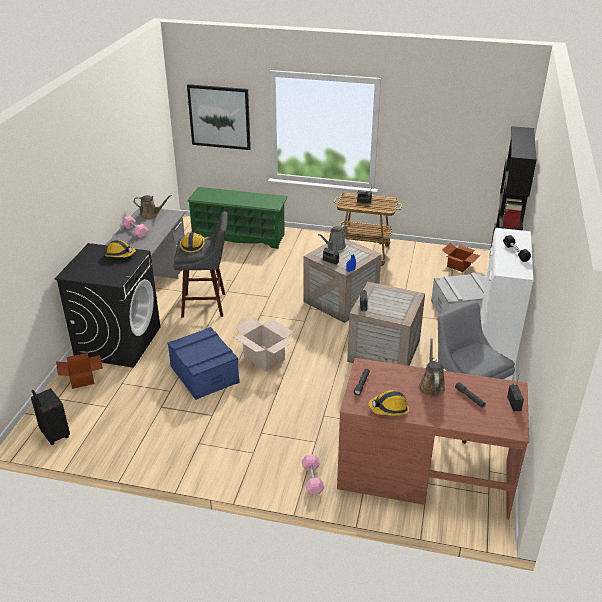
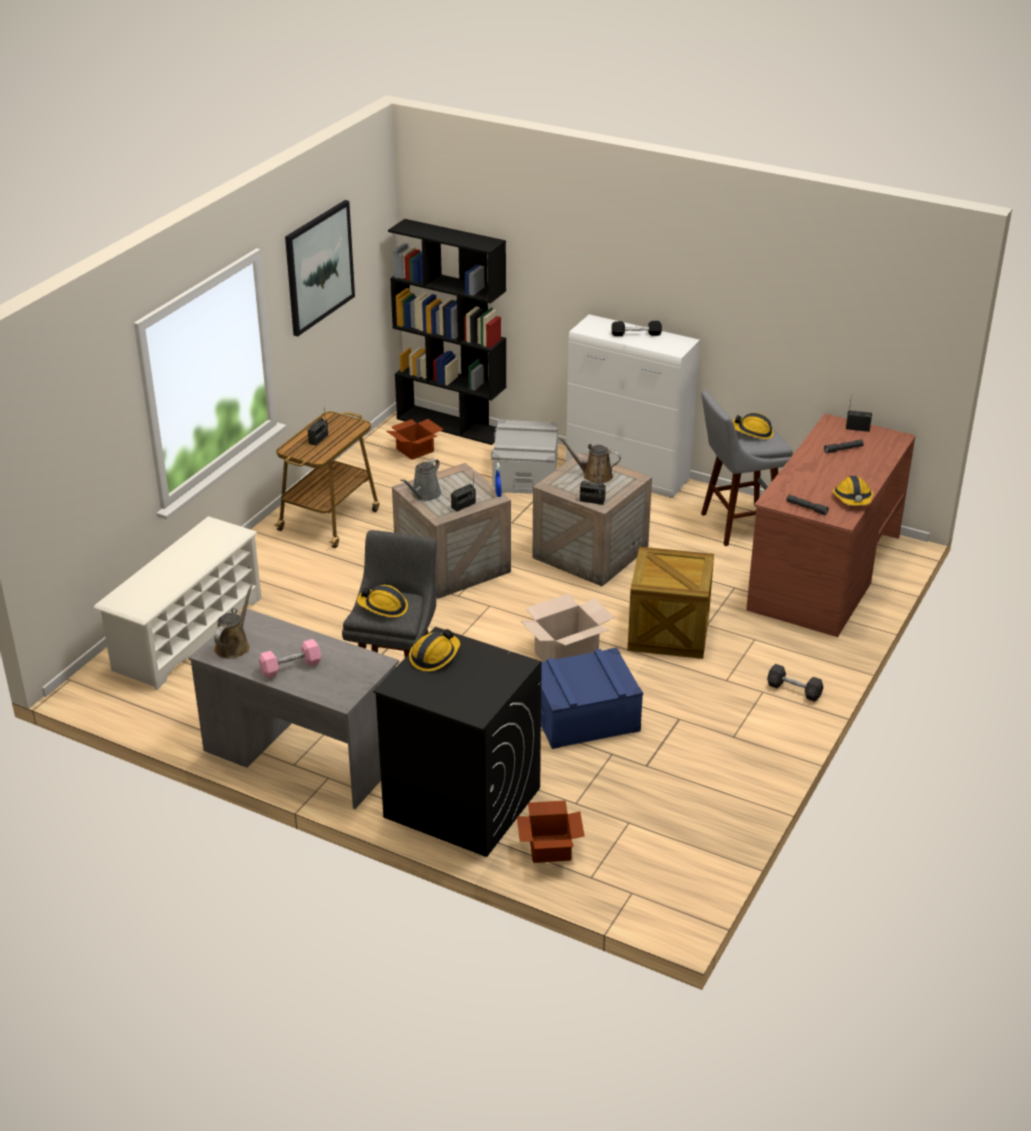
camera: 75 degrees left, 0 degrees up
black suitcase [31,388,70,445] -> none
picture [187,84,251,150] -> picture moved to [285,200,355,336]
green shoe rack [187,187,288,249] -> white shoe rack [94,516,262,690]
pink dumbbell [302,454,324,495] -> none
grey watering can [318,225,347,251] -> grey watering can turned 60 degrees clockwise [400,459,442,501]
brown watering can [419,339,445,397] -> brown watering can moved to [558,437,621,484]
none -> crate [627,547,714,659]
none -> hard hat [732,413,774,439]
none -> grey dumbbell [767,664,823,702]

